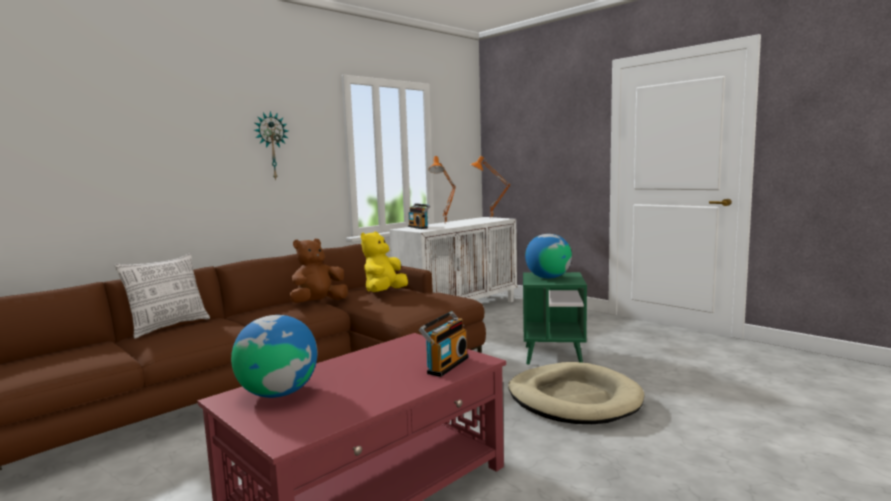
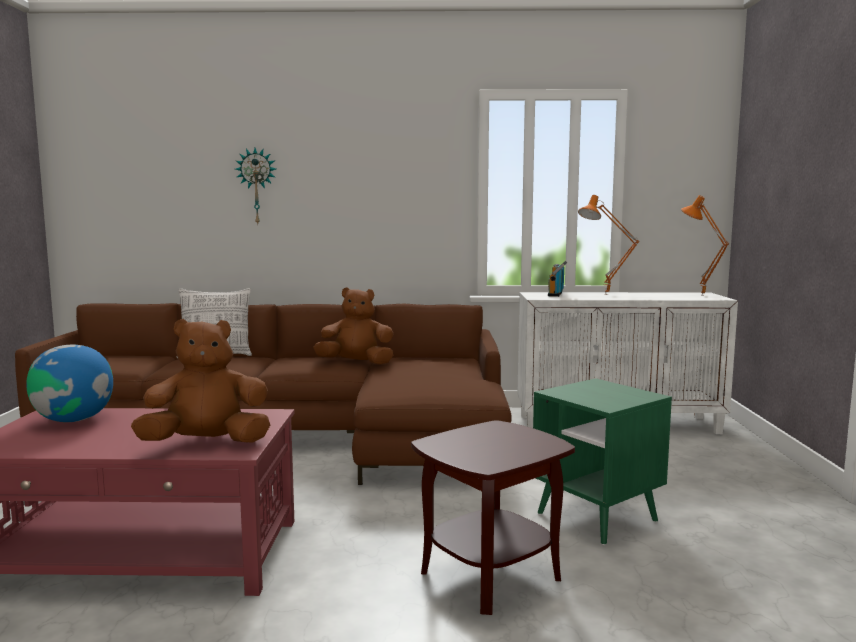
camera: 45 degrees right, 0 degrees up
wall clock [254,111,288,181] -> wall clock moved to [235,148,276,225]
yellow plush toy [361,231,408,292] -> none
radio [419,311,469,377] -> brown plush toy [131,319,270,443]
beige dog bed [508,362,644,424] -> brown side table [411,420,575,615]
globe [525,234,572,279] -> none

